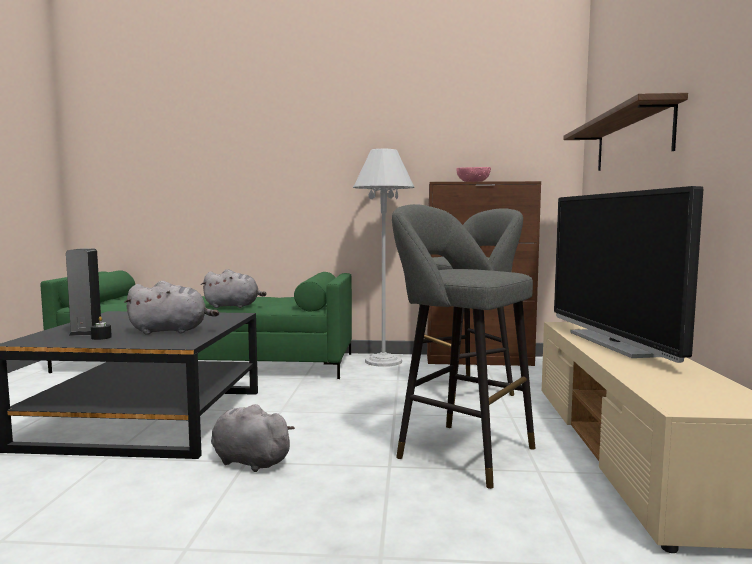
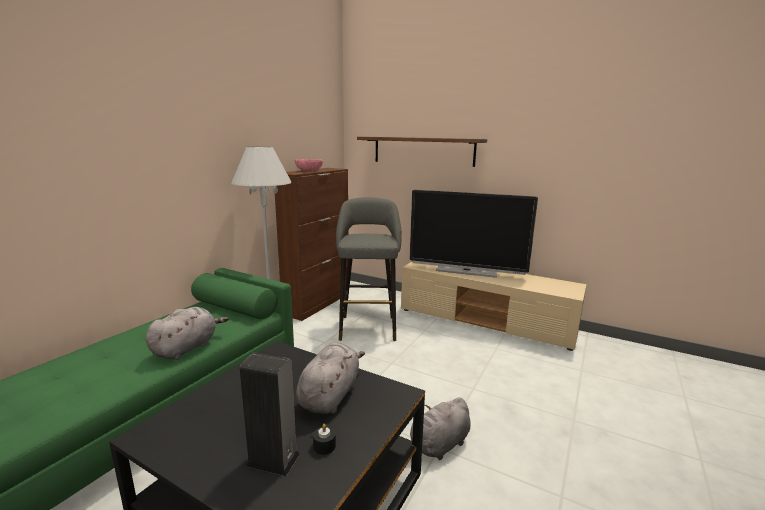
camera: 65 degrees left, 10 degrees up
grey stool [392,204,535,489] -> none

